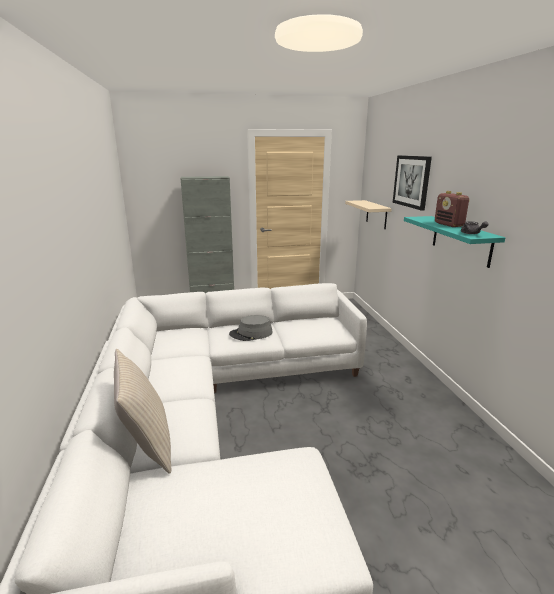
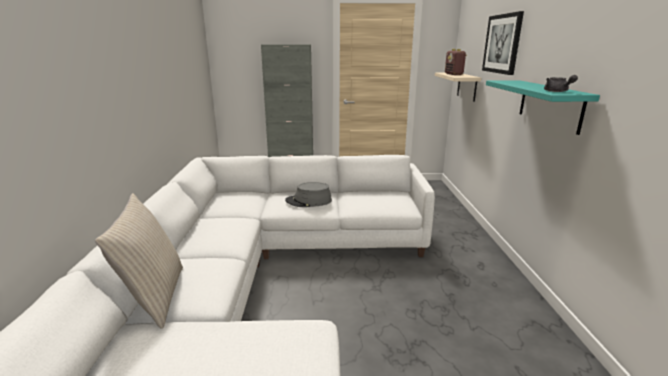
camera: 10 degrees right, 0 degrees up
radio [435,191,470,227] -> radio moved to [445,49,467,75]

